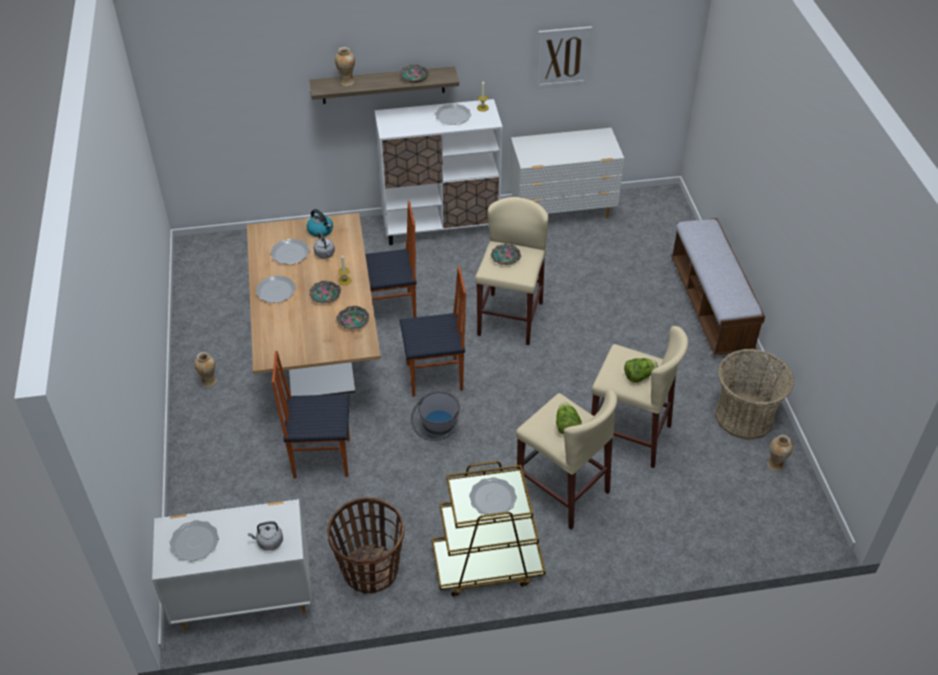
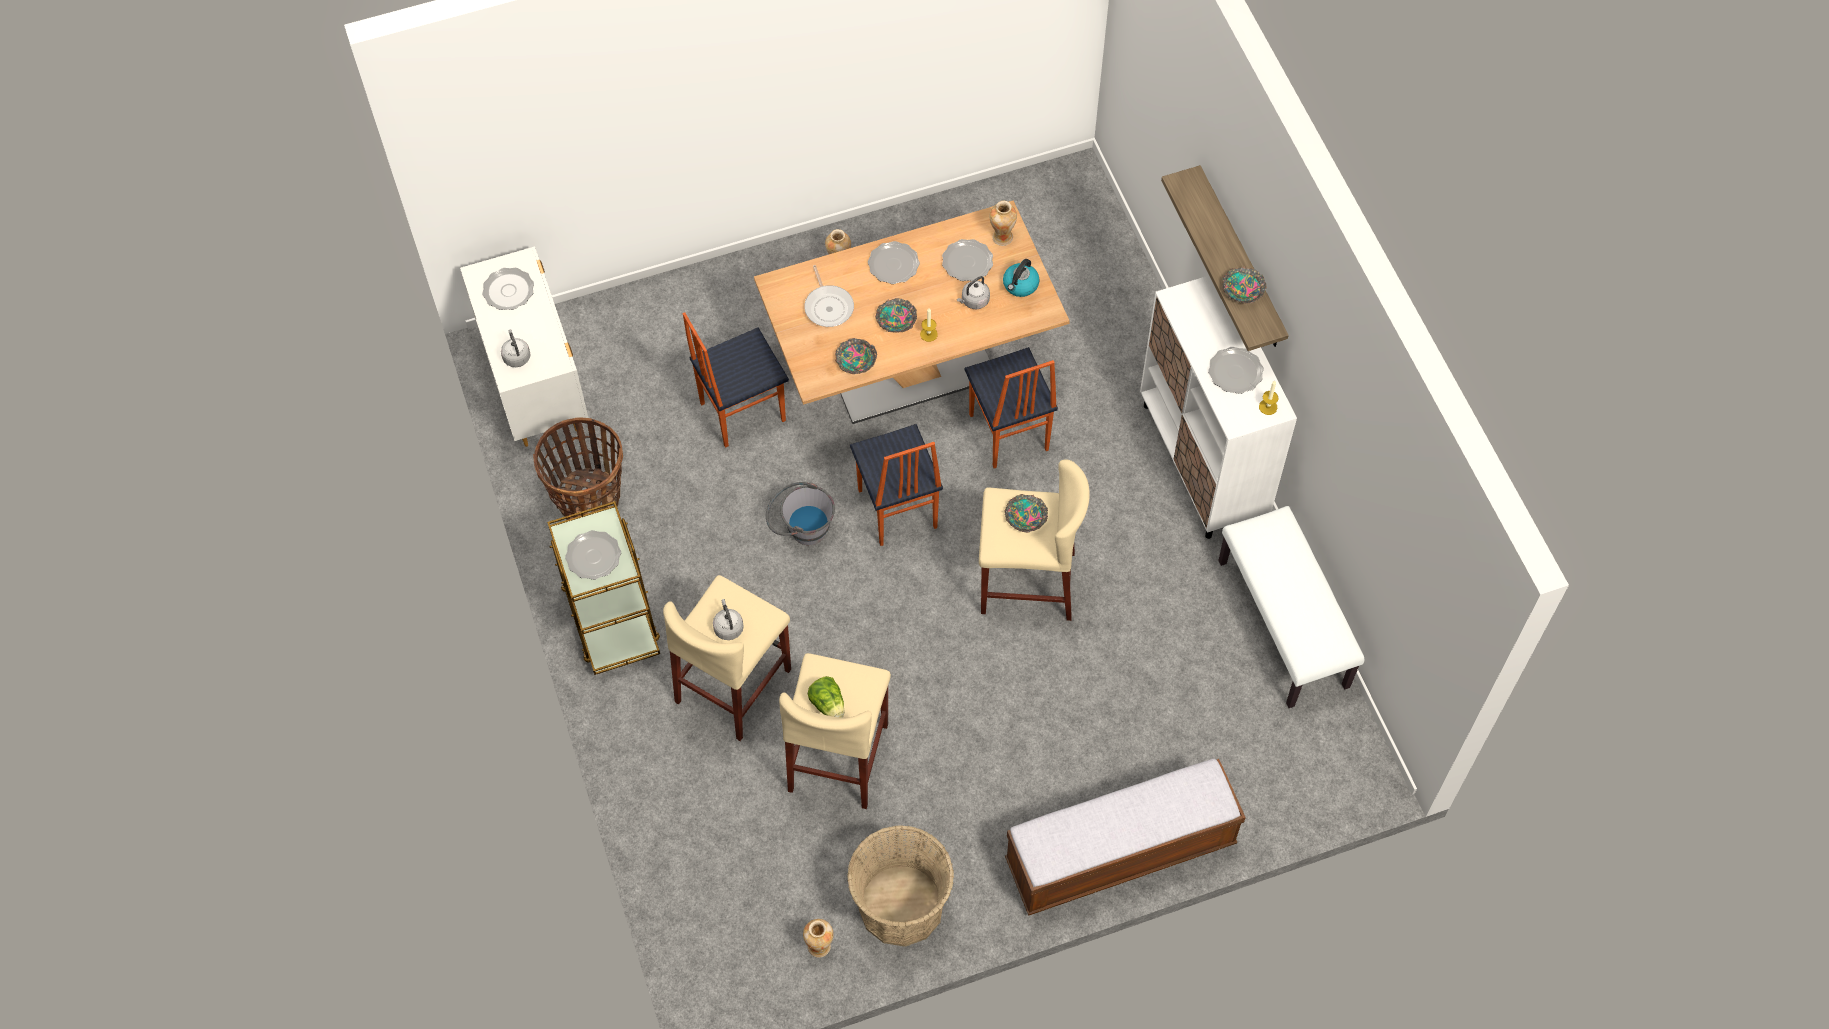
camera: 80 degrees right, 15 degrees up
chair [272,351,350,478] -> chair turned 105 degrees counterclockwise [683,312,789,448]
vase [335,47,355,86] -> vase moved to [990,201,1017,246]
white dresser [509,128,624,219] -> white bench [1218,506,1365,708]
picture [536,26,592,89] -> none
lettuce [556,403,582,435] -> grey kettle [713,599,744,640]
none -> frying pan [804,265,854,327]

